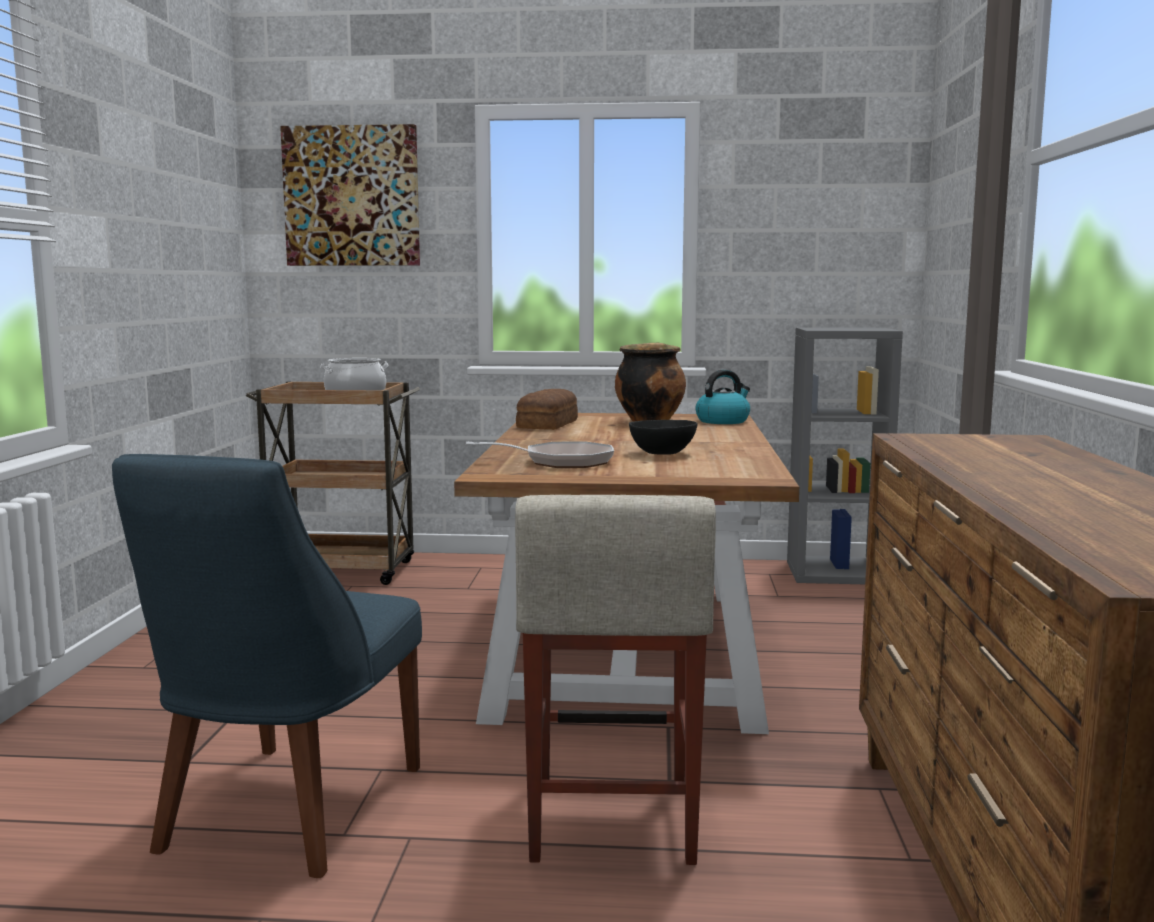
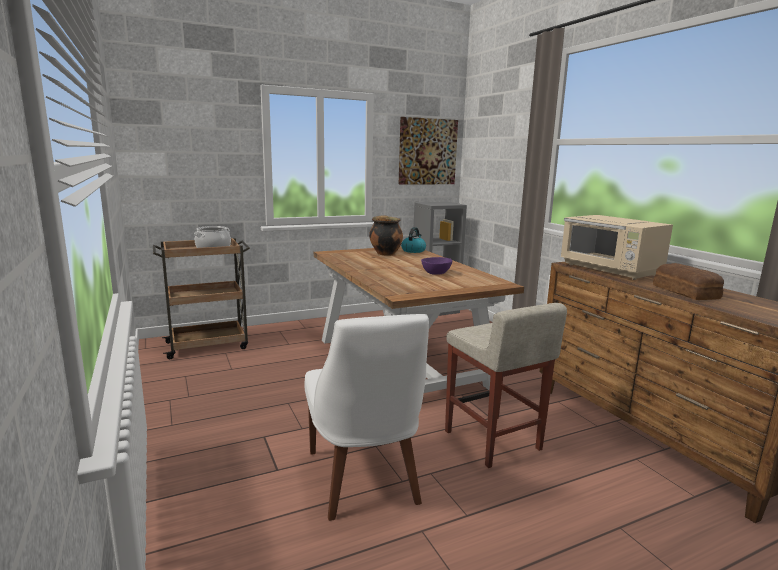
camera: 30 degrees left, 5 degrees up
blue chair [112,454,422,878] -> white chair [305,314,429,521]
picture [280,124,420,266] -> picture moved to [399,117,458,185]
frying pan [466,442,614,468] -> none
bread [516,389,578,430] -> bread moved to [653,263,724,300]
black bowl [629,420,698,455] -> purple bowl [421,257,452,275]
none -> beige microwave [560,215,673,280]

